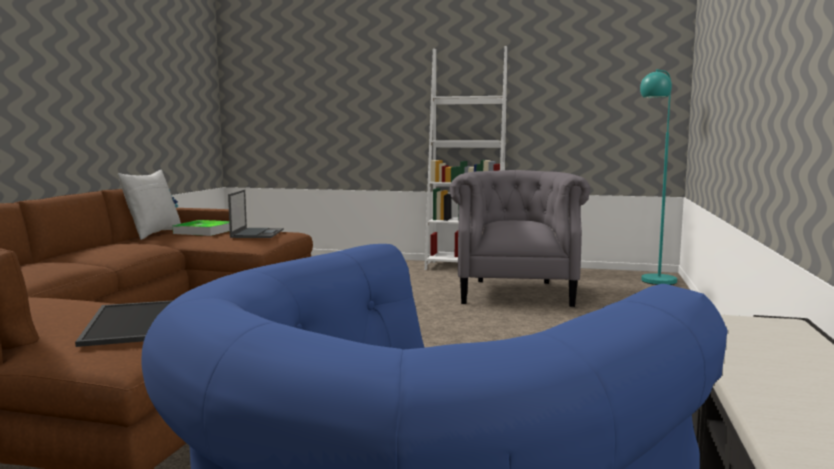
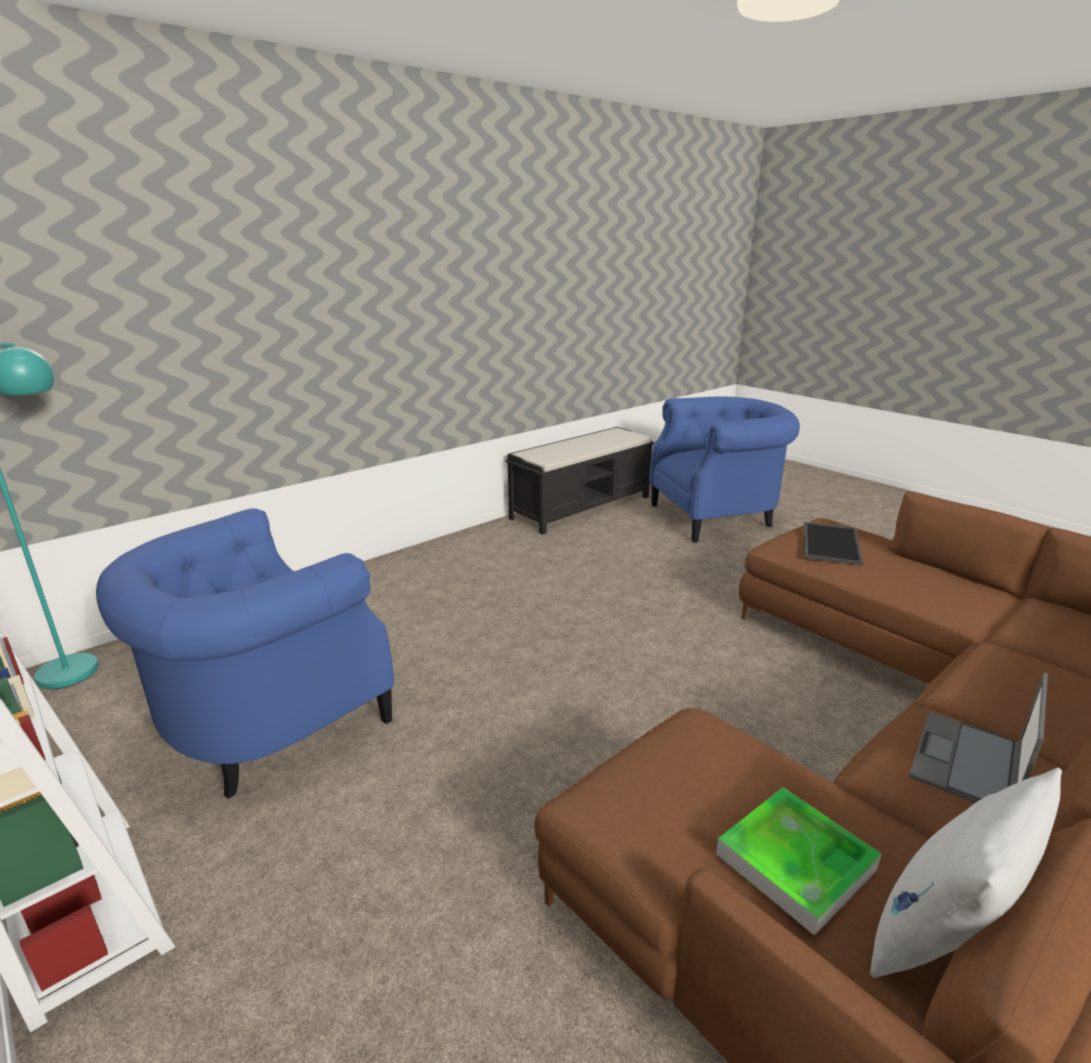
camera: 145 degrees left, 15 degrees up
laptop [228,190,284,238] -> laptop moved to [909,673,1048,803]
grey armchair [450,170,590,307] -> blue armchair [96,508,394,799]

